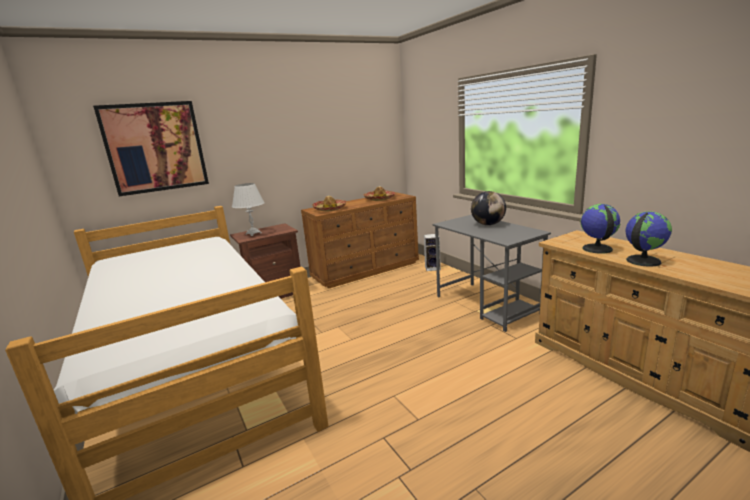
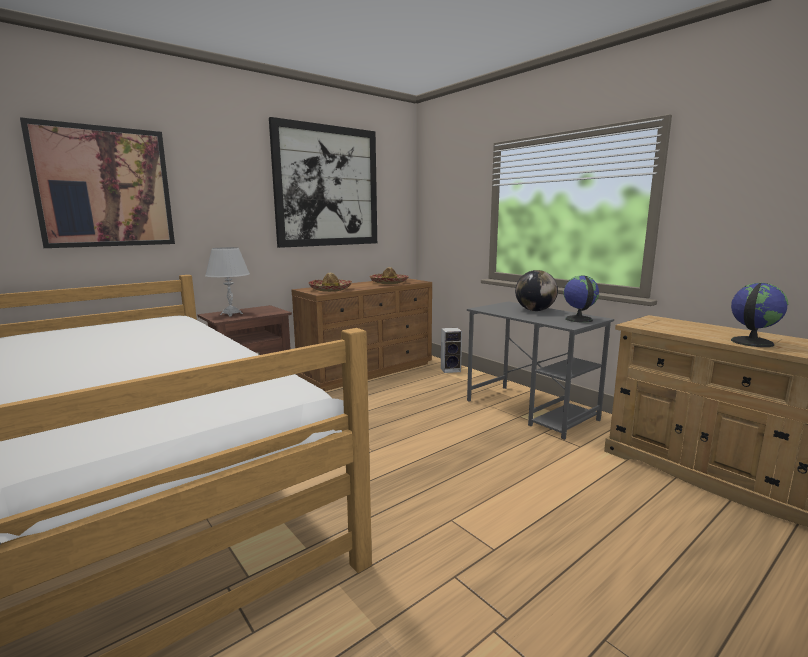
camera: 10 degrees left, 5 degrees down
globe [581,204,620,254] -> globe moved to [563,275,599,322]
none -> picture [269,117,377,248]

